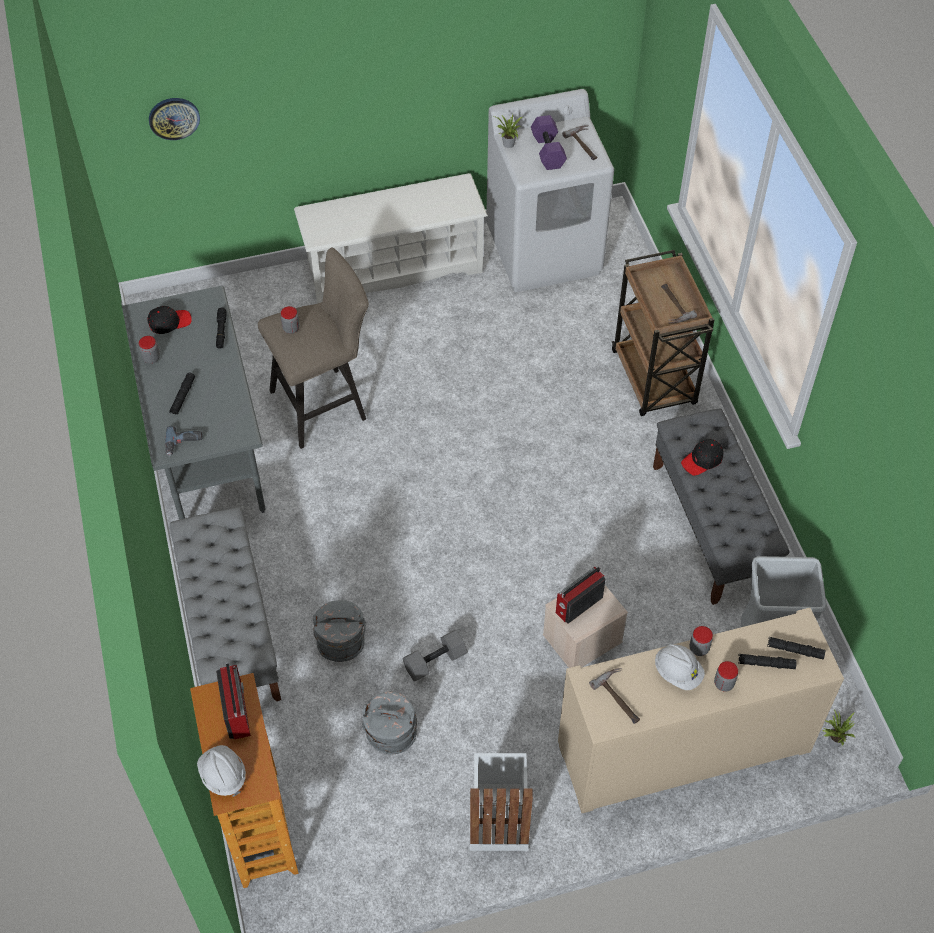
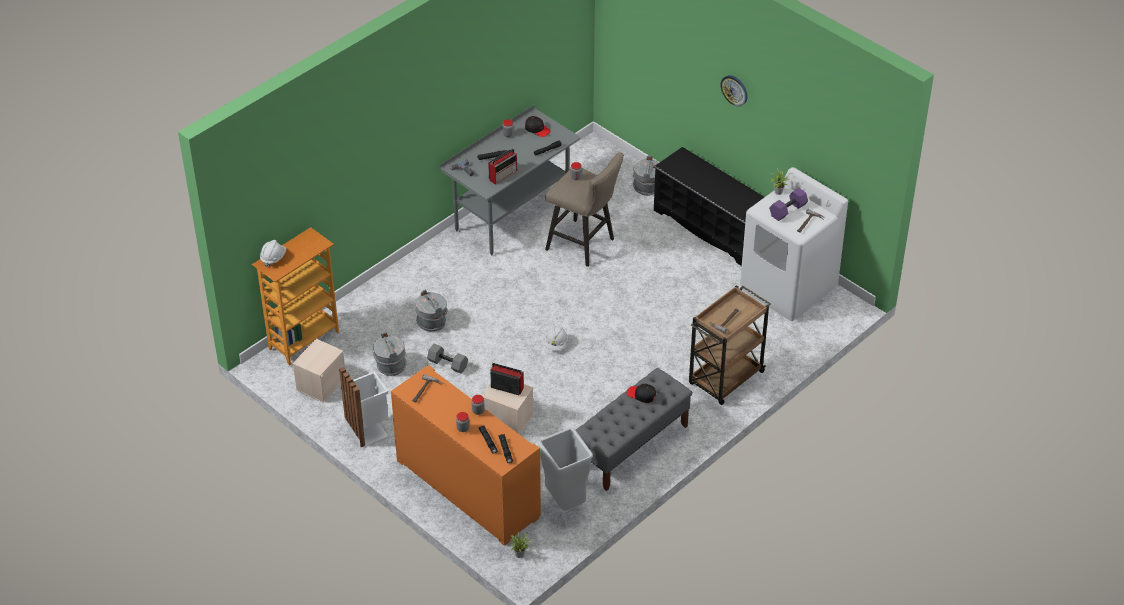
camera: 60 degrees right, 10 degrees down
wall clock [149,98,200,140] -> wall clock moved to [721,75,747,106]
grey bench [170,507,281,701] -> none
radio [216,662,251,739] -> radio moved to [488,149,517,185]
white shoe rack [294,173,488,304] -> black shoe rack [653,147,764,267]
beige cabinet [558,608,844,813] -> orange cabinet [391,365,541,546]
white hard hat [655,644,705,690] -> white hard hat moved to [545,326,568,351]
none -> beige storage box [293,339,345,403]
none -> grey bucket [633,155,658,196]

